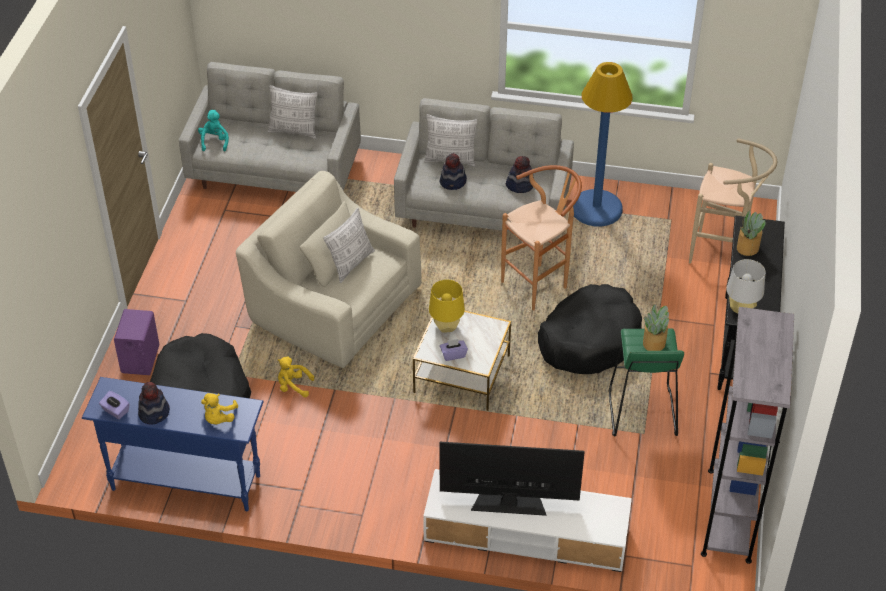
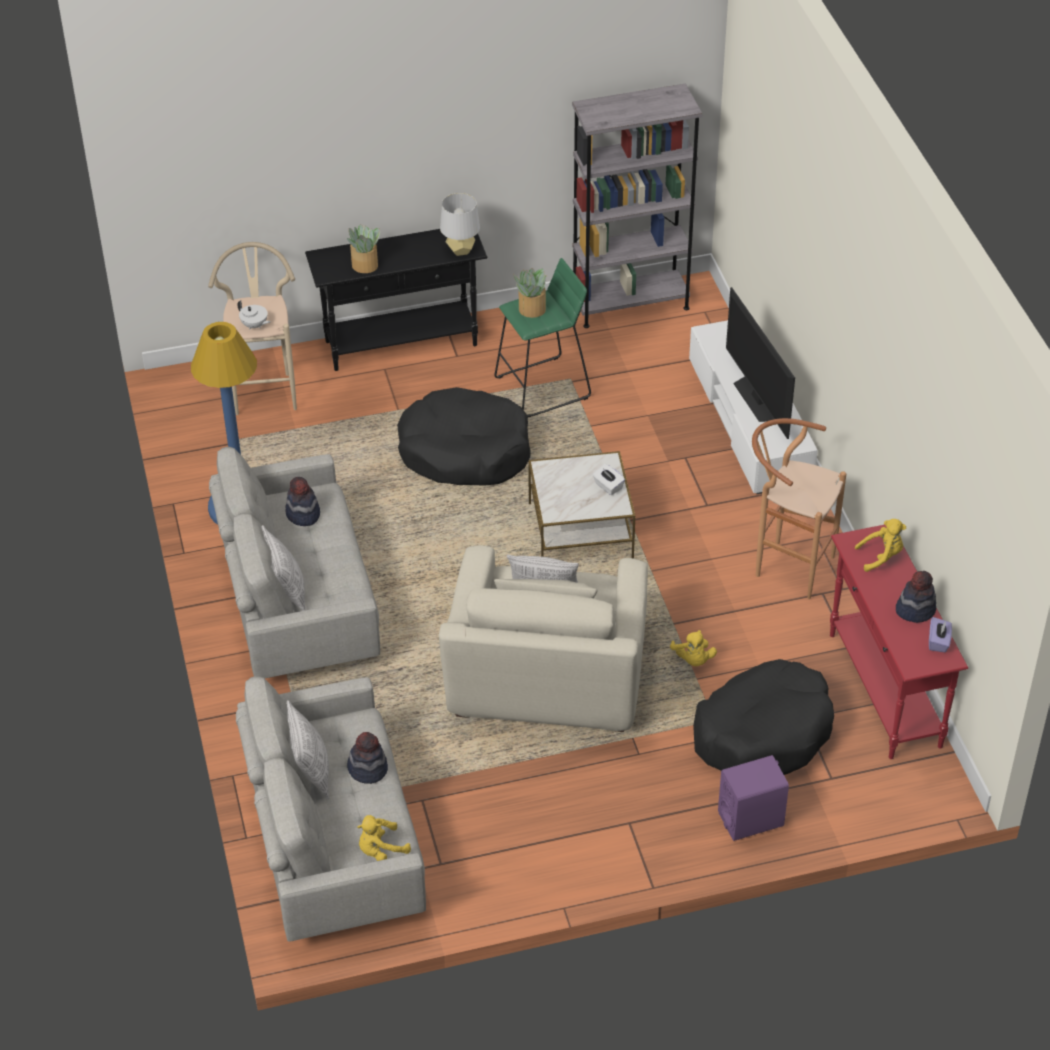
camera: 115 degrees left, 0 degrees up
blue console table [82,377,264,511] -> red console table [830,525,968,759]
turquoise plush toy [198,110,229,151] -> yellow plush toy [357,815,411,861]
yellow table lamp [429,280,465,333] -> none
hat [440,153,467,190] -> hat moved to [347,732,388,784]
purple tissue box [440,339,468,361] -> white tissue box [593,464,625,495]
brown stool [501,165,582,310] -> brown stool moved to [752,418,846,599]
none -> white teapot [237,300,271,329]

